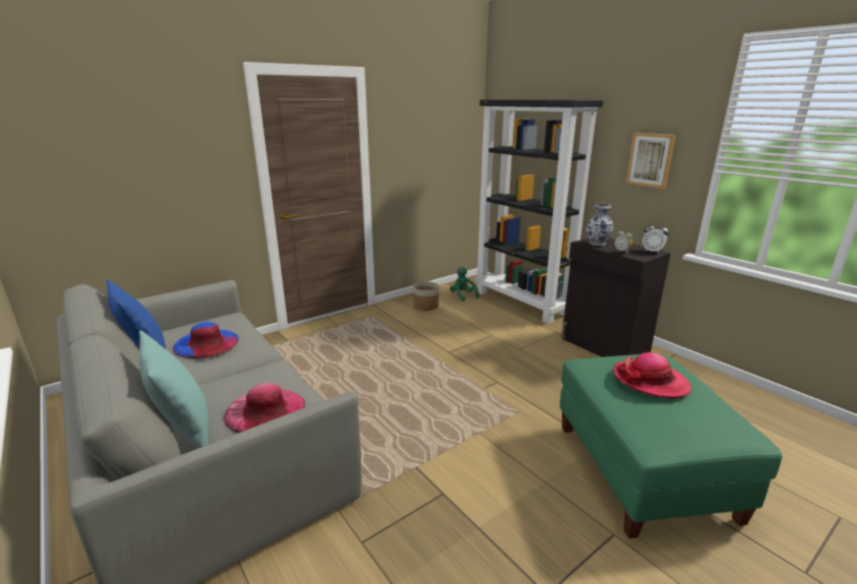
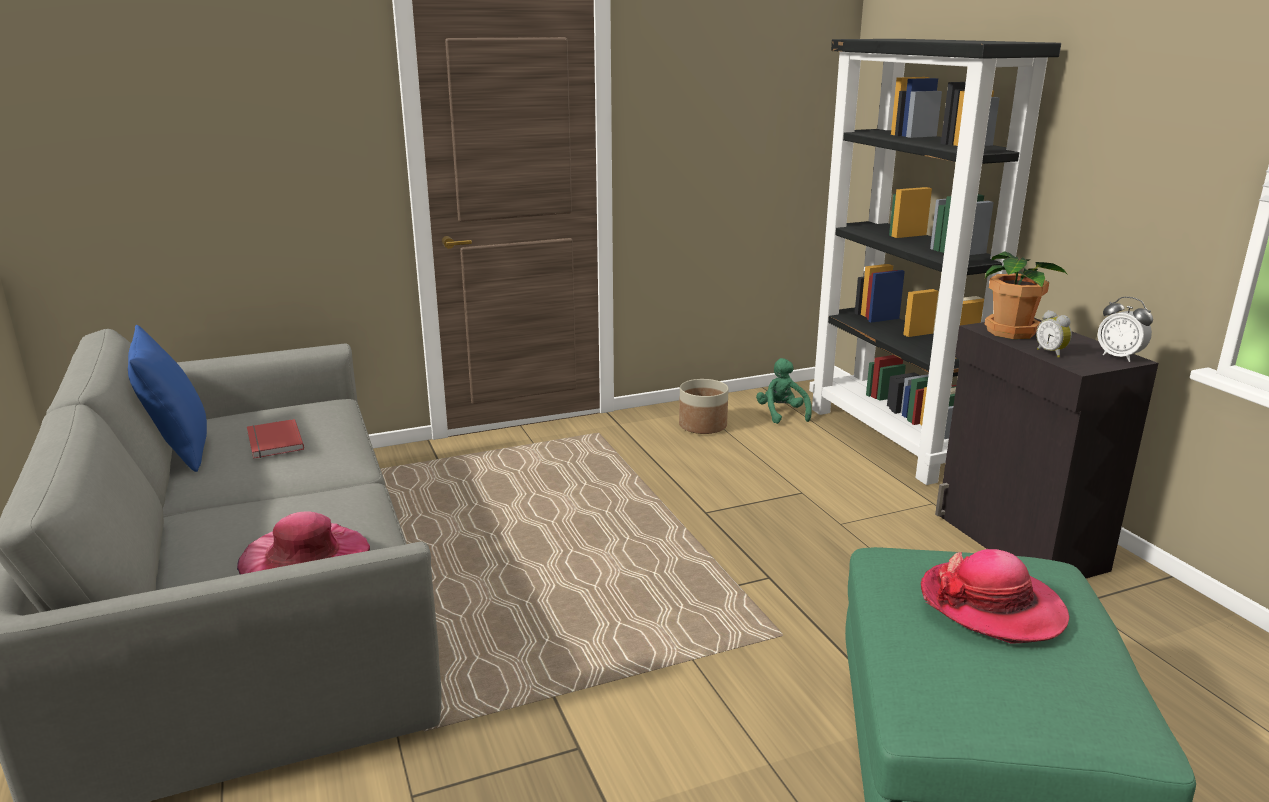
camera: 15 degrees right, 0 degrees up
turquoise pillow [139,331,209,448] -> none
blue hat [173,322,239,359] -> red book [247,419,304,459]
vase [586,203,613,246] -> potted plant [984,251,1068,339]
picture [626,133,676,189] -> none

